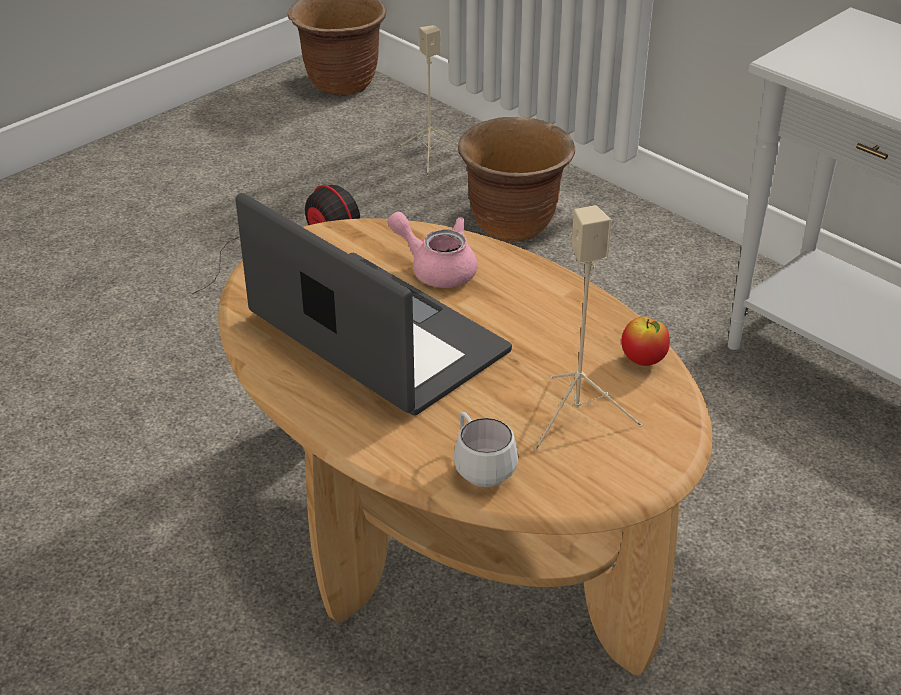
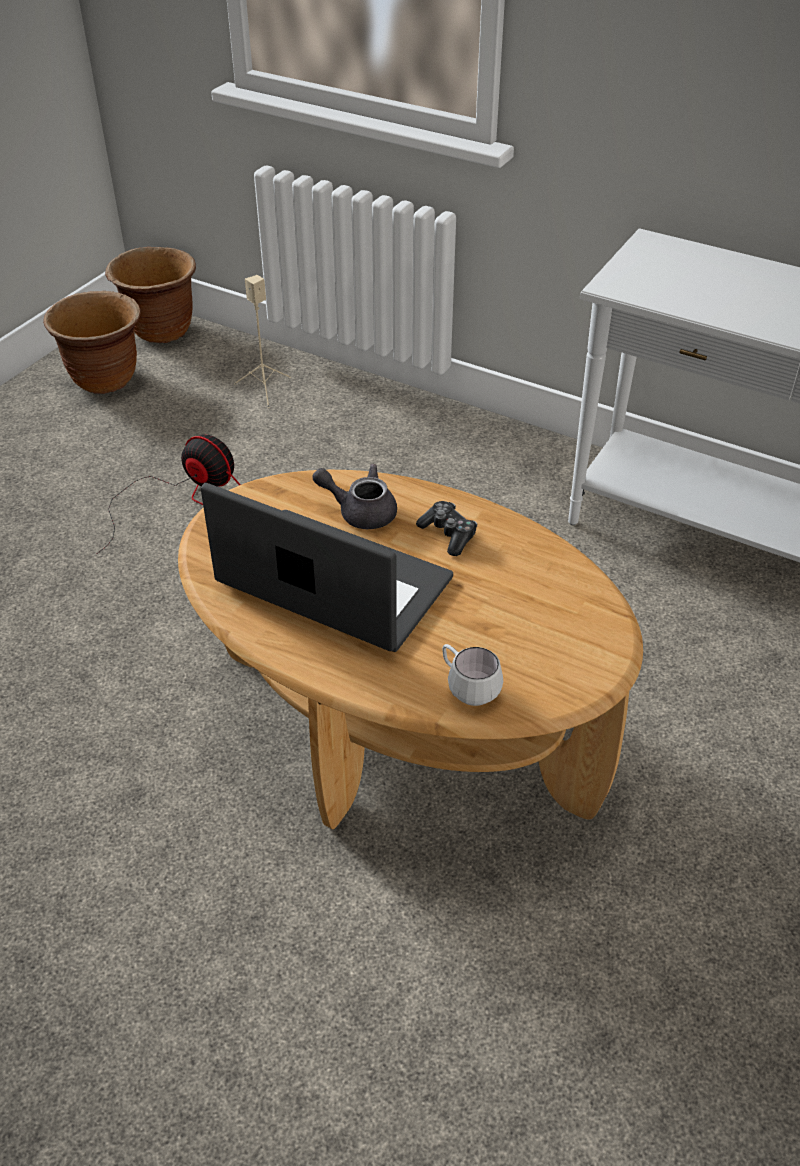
camera: 15 degrees left, 5 degrees up
pink teapot [387,212,477,288] -> grey teapot [312,464,397,529]
brown planter [458,117,575,242] -> brown planter moved to [43,291,141,394]
beige speaker [535,205,642,451] -> none
apple [621,316,670,366] -> none
none -> game controller [416,501,477,556]

